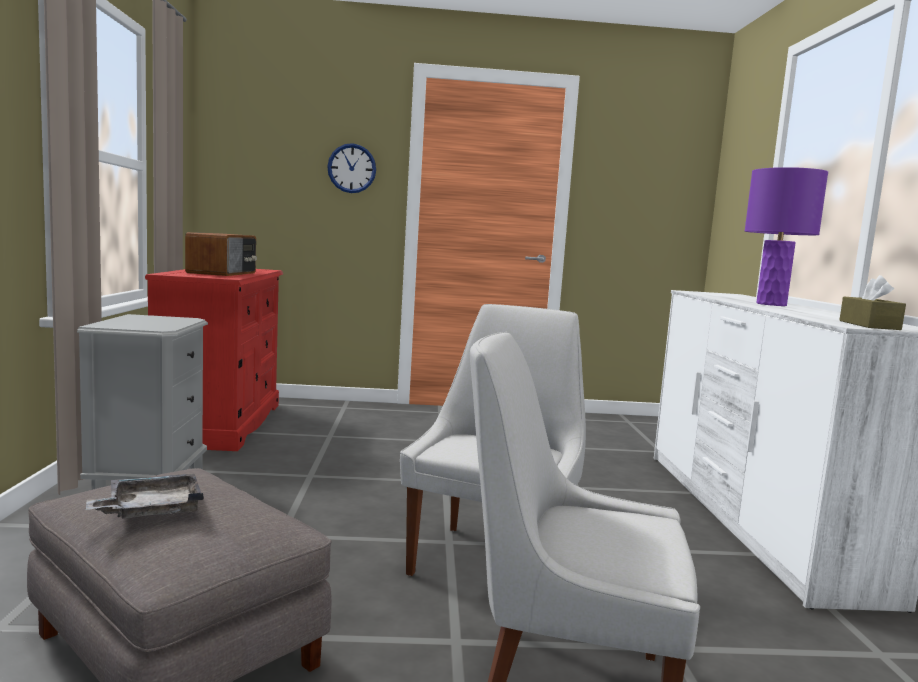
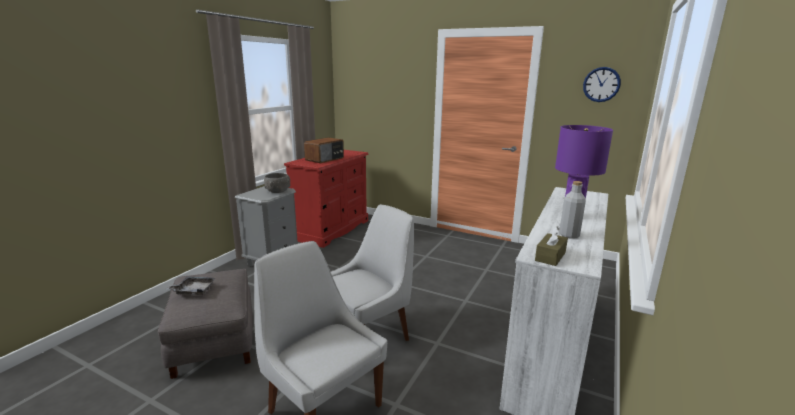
camera: 30 degrees right, 10 degrees up
wall clock [327,143,376,193] -> wall clock moved to [583,67,621,102]
none -> grey bowl [264,173,291,193]
none -> grey bottle [559,181,586,239]

